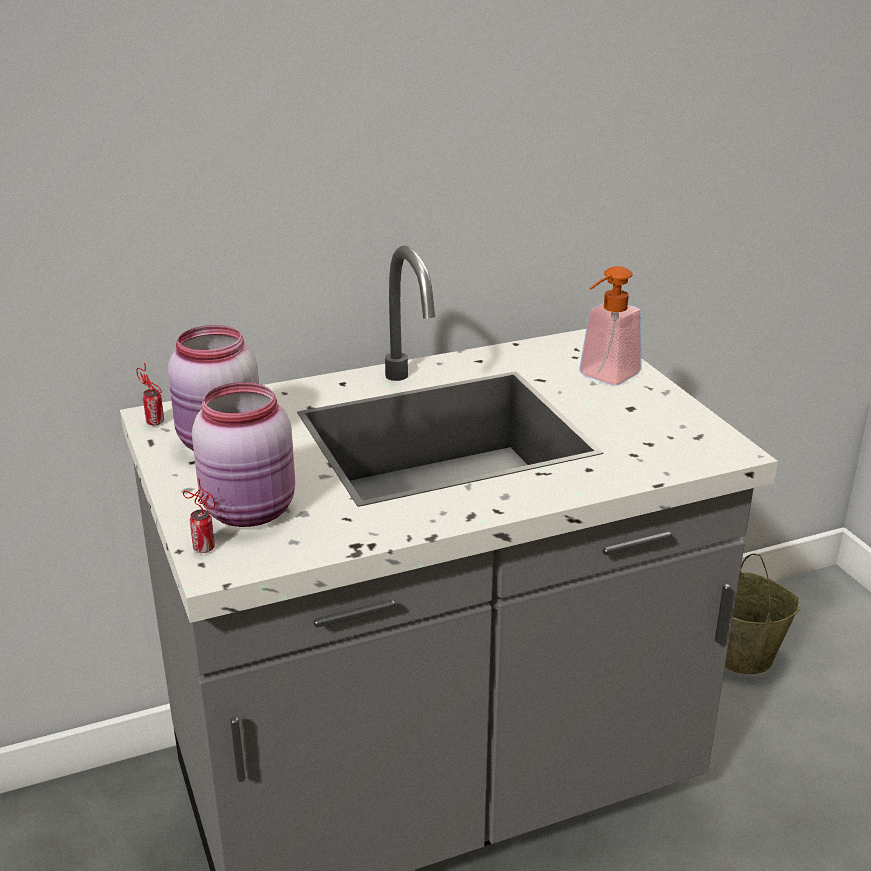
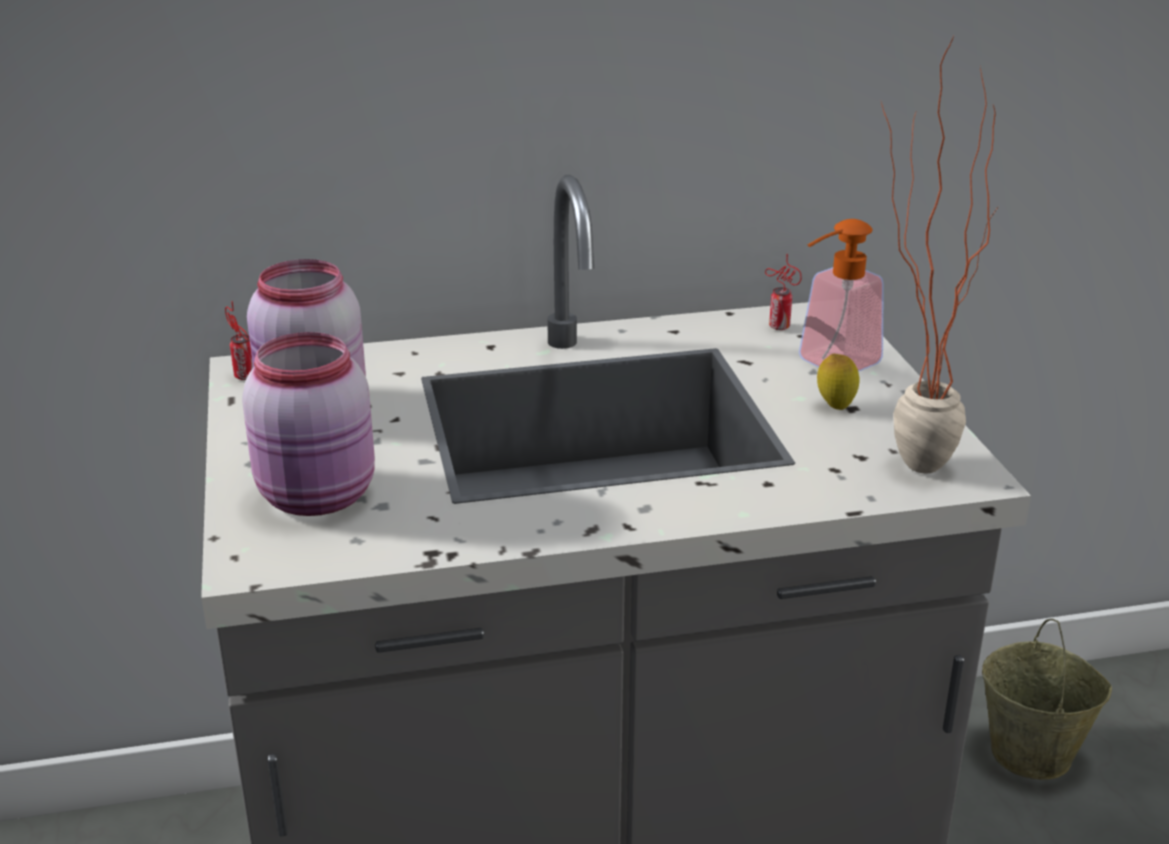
camera: 10 degrees right, 0 degrees up
can [183,478,215,553] -> can moved to [765,254,802,330]
none -> lemon [817,354,859,410]
none -> potted plant [881,36,999,473]

